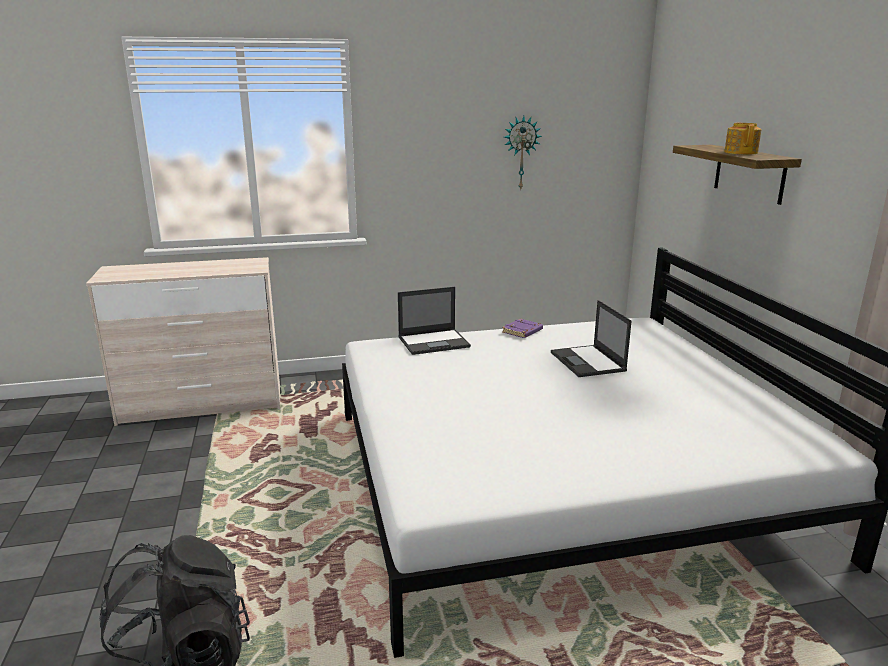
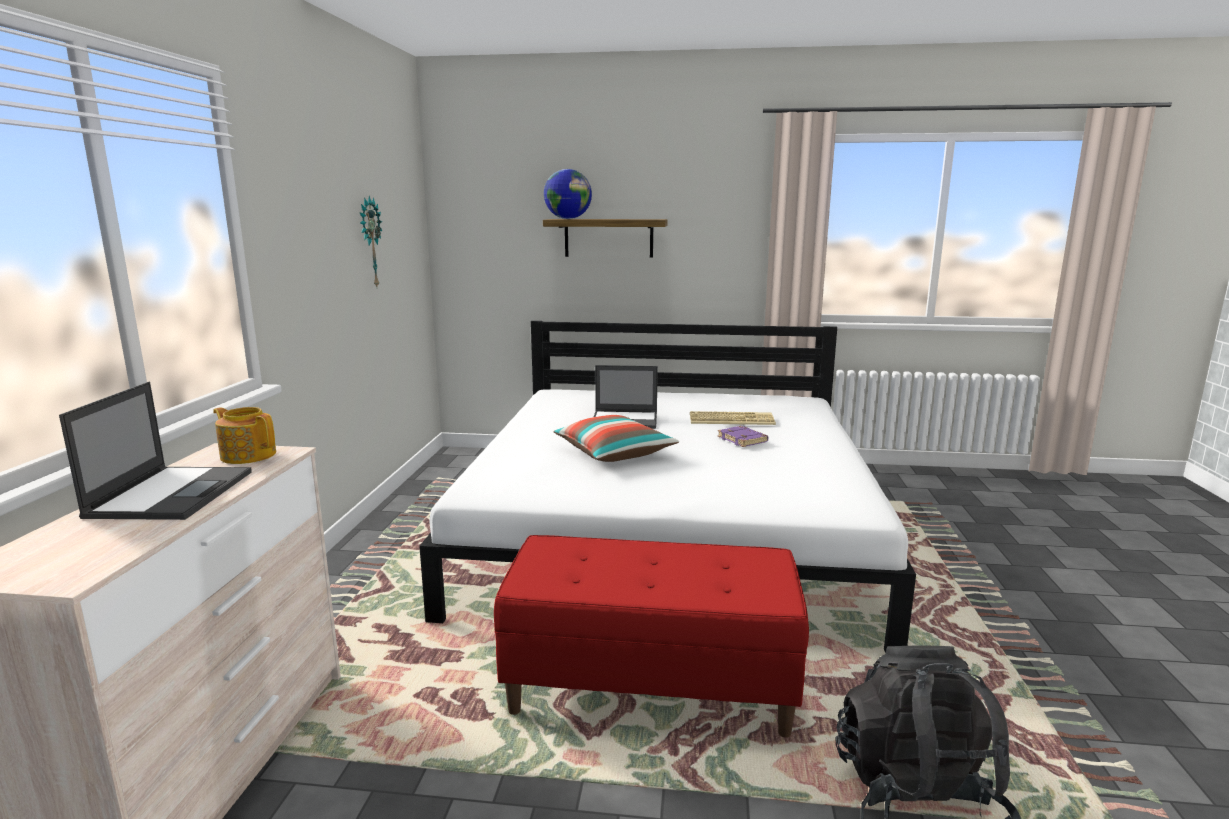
camera: 70 degrees left, 5 degrees down
laptop [398,287,471,355] -> laptop moved to [59,381,251,520]
purple book [502,319,543,338] -> purple book moved to [718,426,768,447]
teapot [724,123,762,154] -> teapot moved to [213,407,276,464]
none -> red bench [494,535,809,738]
none -> globe [544,169,592,219]
none -> pillow [553,415,679,462]
none -> keyboard [690,411,776,425]

